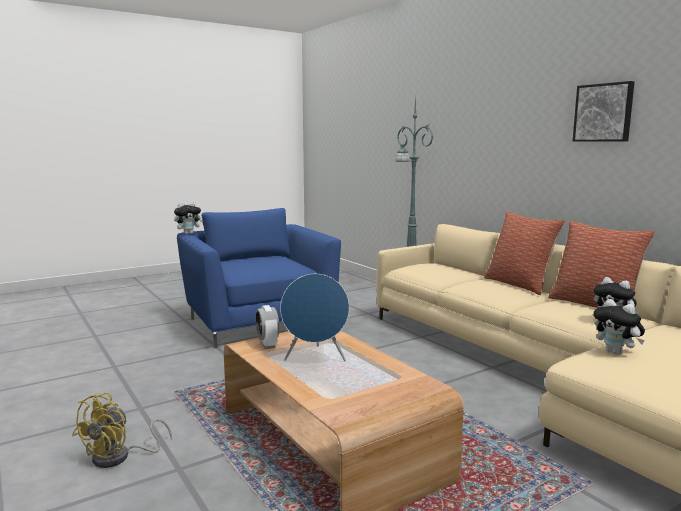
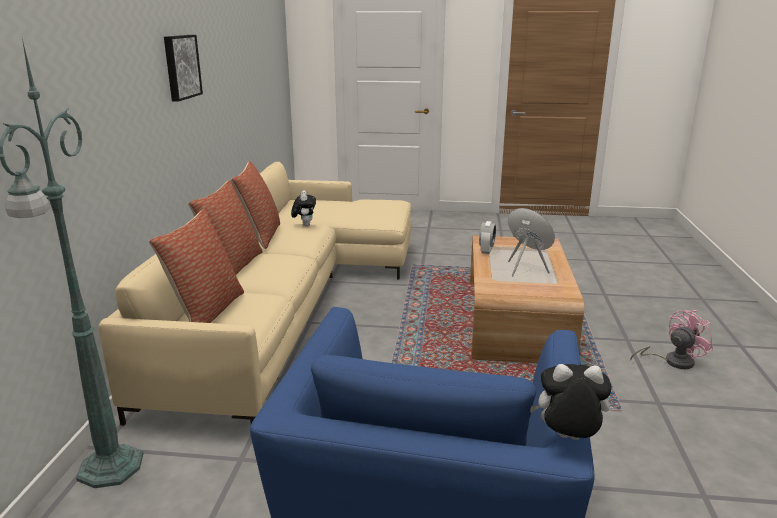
camera: 140 degrees left, 10 degrees up
yellow fan [72,393,172,468] -> pink fan [630,310,713,369]
alarm clock [255,305,279,349] -> alarm clock moved to [479,221,496,254]
plush toy [593,299,645,355] -> none
none -> pillow [149,209,244,323]

